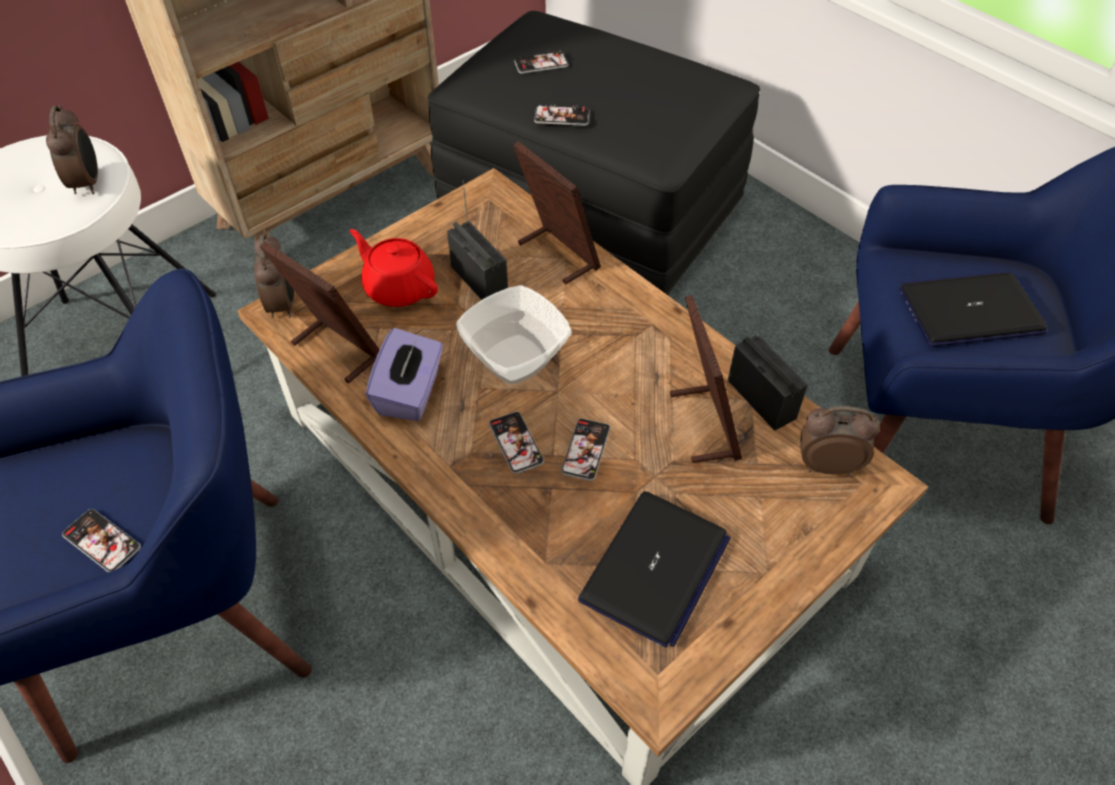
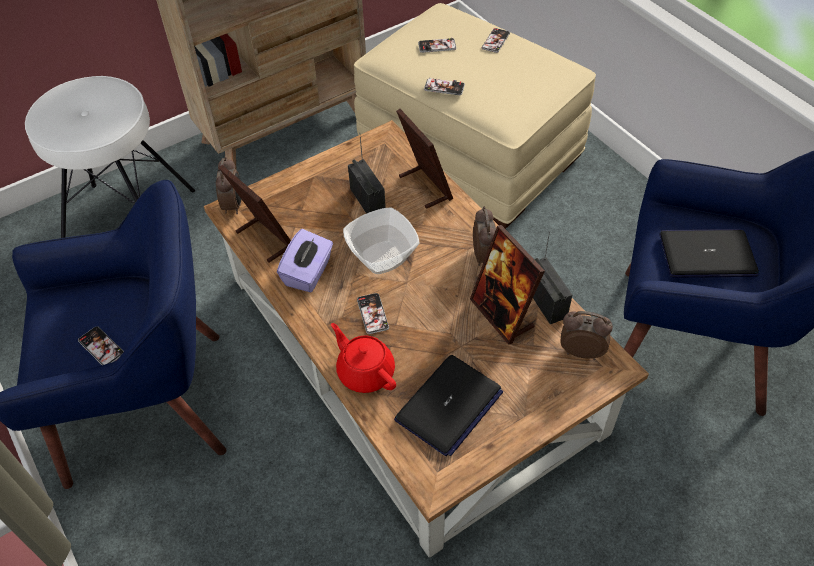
camera: 10 degrees right, 0 degrees up
alarm clock [46,105,98,194] -> alarm clock moved to [473,207,496,266]
red teapot [350,229,438,307] -> red teapot moved to [331,323,396,393]
black ottoman [428,11,760,295] -> beige ottoman [354,3,596,229]
phone [561,418,610,481] -> phone moved to [482,28,510,53]
picture frame [670,295,742,463] -> picture frame turned 150 degrees clockwise [470,225,545,345]

